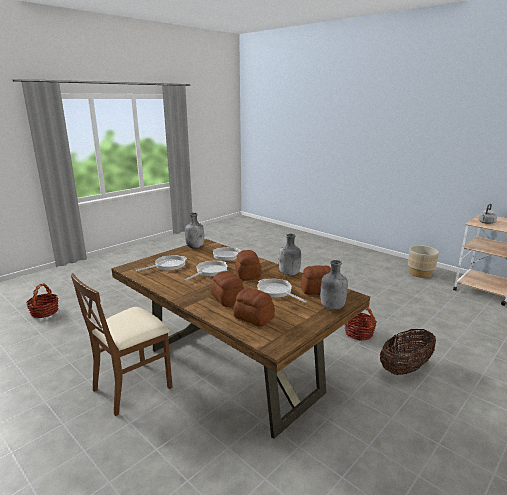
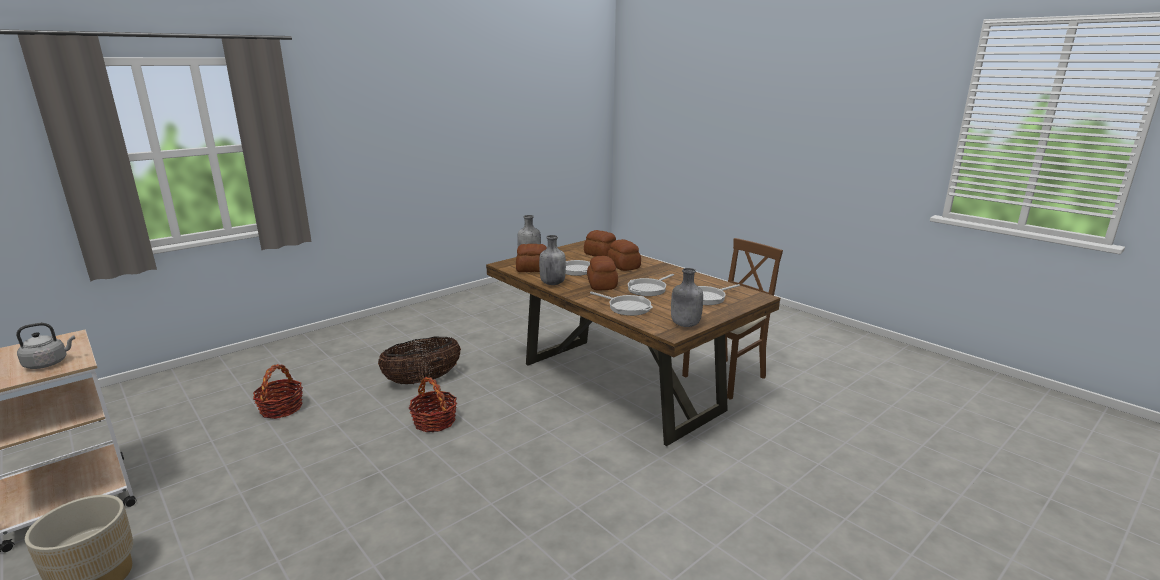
camera: 175 degrees left, 0 degrees up
basket [26,283,59,318] -> basket moved to [253,364,303,419]

